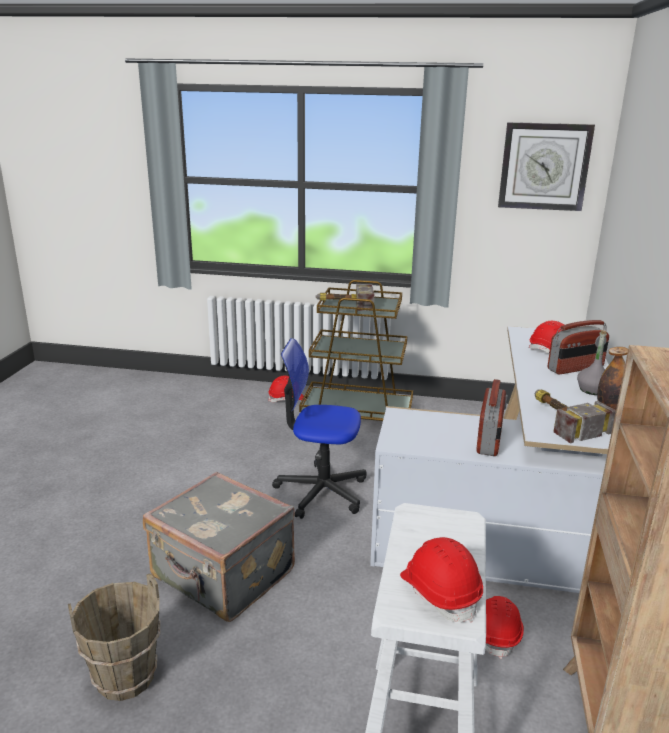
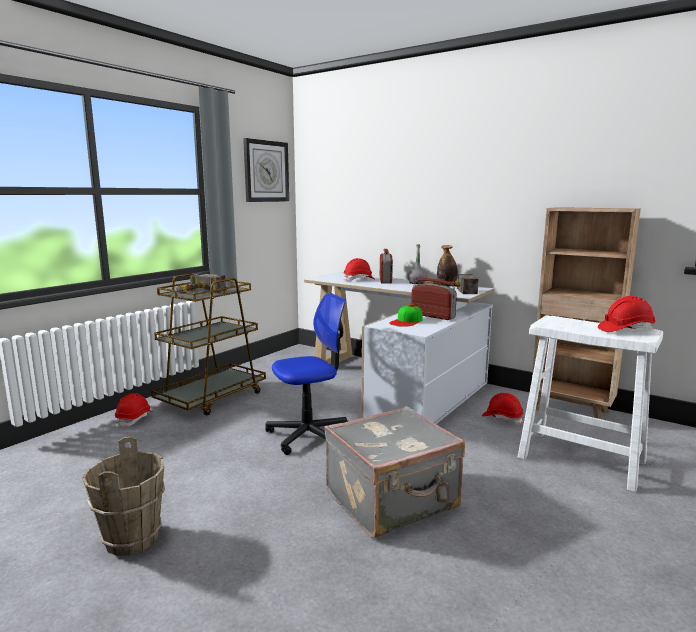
camera: 65 degrees left, 10 degrees down
brown bucket [68,574,160,701] -> brown bucket moved to [82,436,165,556]
office chair [272,338,367,519] -> office chair turned 150 degrees counterclockwise [265,293,348,455]
none -> cap [389,304,423,327]

